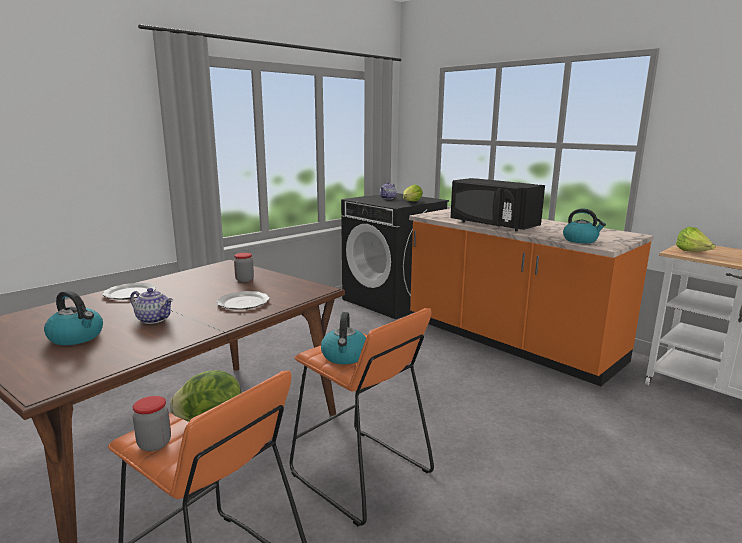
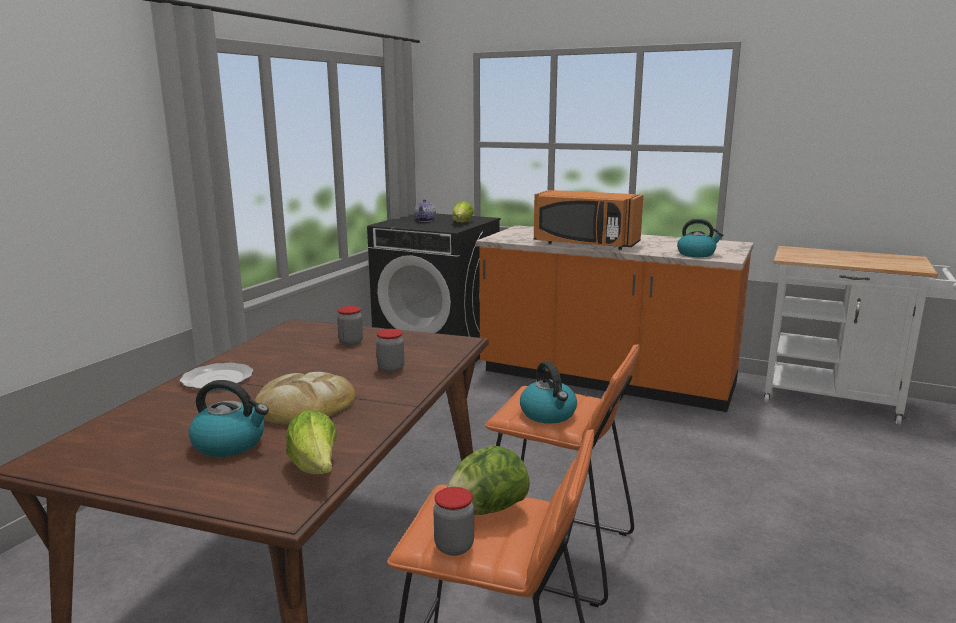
camera: 20 degrees left, 0 degrees up
teapot [130,288,173,324] -> bread [254,372,355,425]
plate [216,291,270,310] -> jar [376,329,404,373]
black microwave [450,178,545,231] -> orange microwave [534,190,643,250]
lettuce [676,227,715,252] -> lettuce moved to [286,410,337,474]

